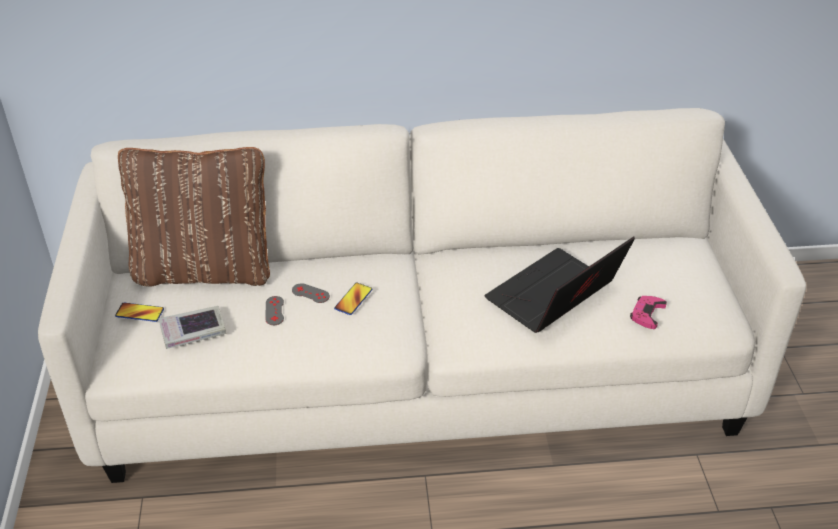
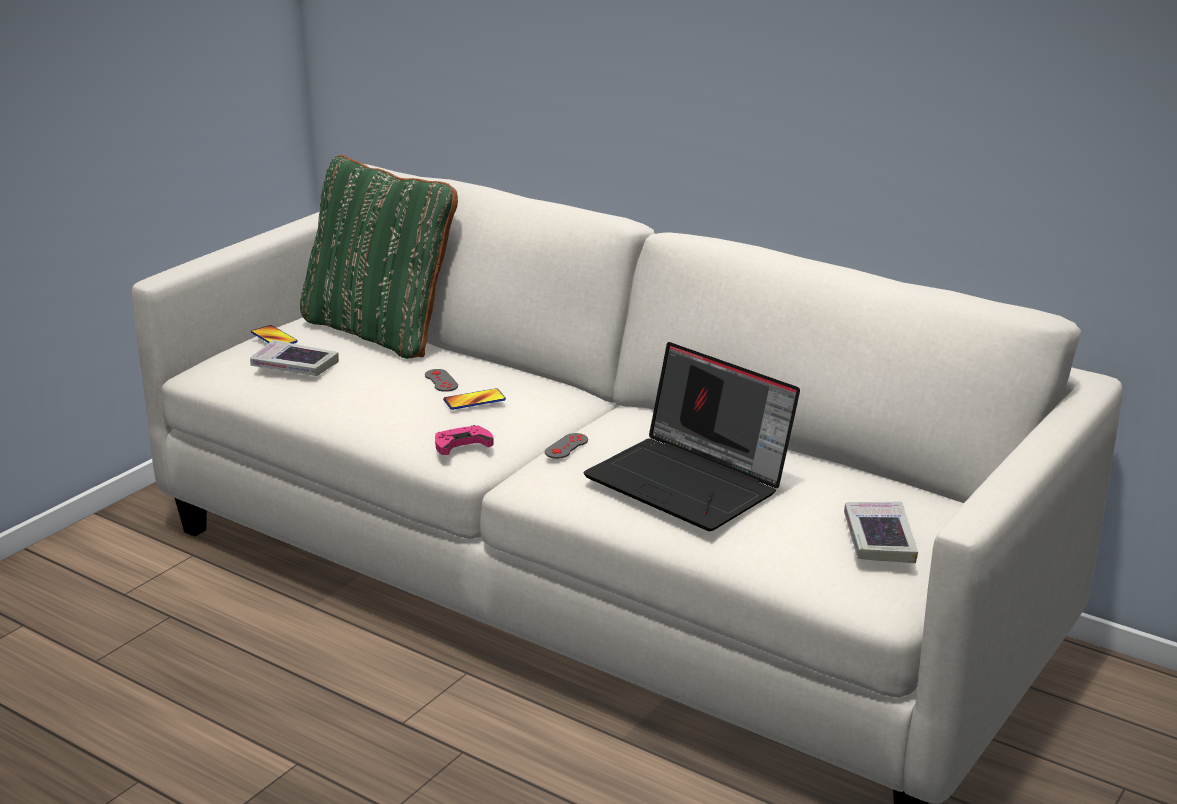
camera: 40 degrees right, 15 degrees down
brown pillow [118,147,270,286] -> green pillow [300,155,458,359]
grey game controller [266,296,284,325] -> grey game controller moved to [545,433,588,459]
laptop [485,236,635,333] -> laptop turned 135 degrees counterclockwise [583,342,800,531]
pink game controller [630,296,667,329] -> pink game controller moved to [435,425,494,455]
none -> book [844,502,918,563]

